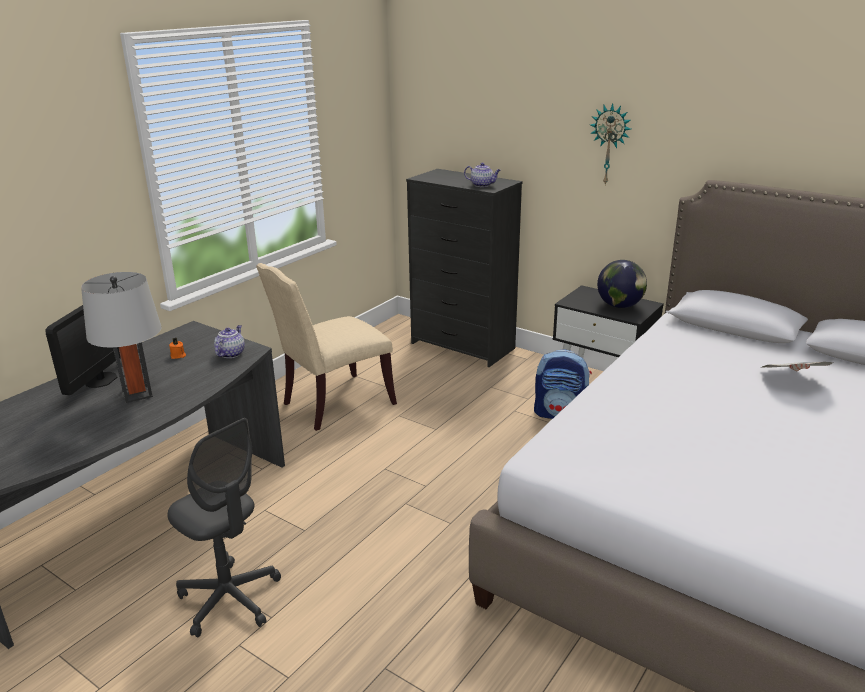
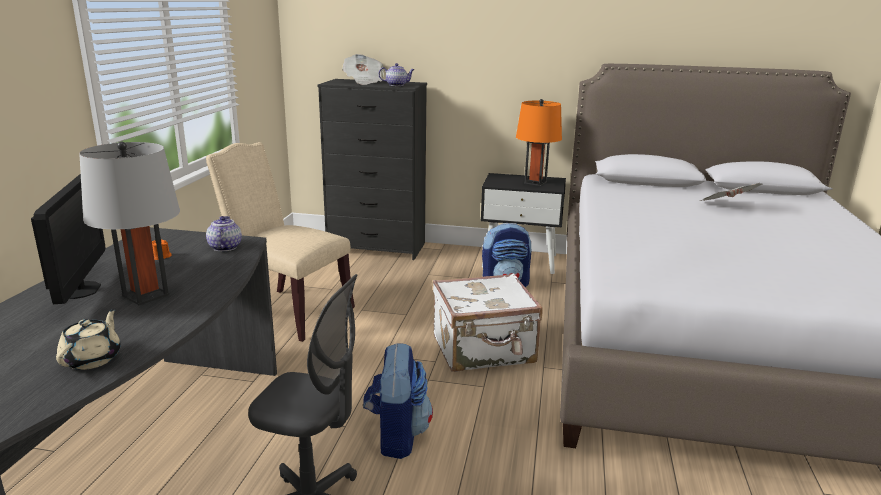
camera: 25 degrees left, 5 degrees down
beige chair [256,263,397,431] -> beige chair turned 90 degrees clockwise [206,142,355,342]
wall clock [590,103,631,186] -> none
globe [597,260,647,308] -> orange table lamp [516,99,562,186]
none -> beige teapot [56,308,121,370]
none -> newspaper [342,54,384,85]
none -> backpack [363,343,433,459]
none -> white suitcase [433,273,543,372]

